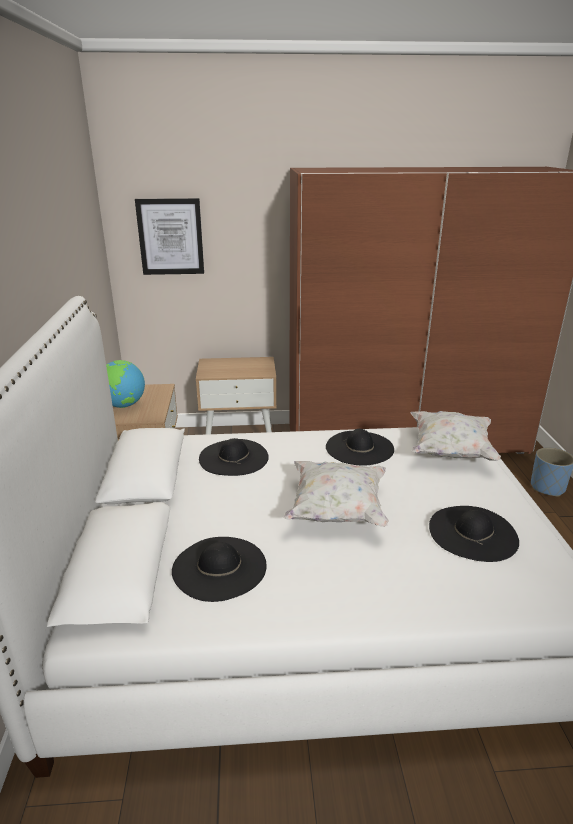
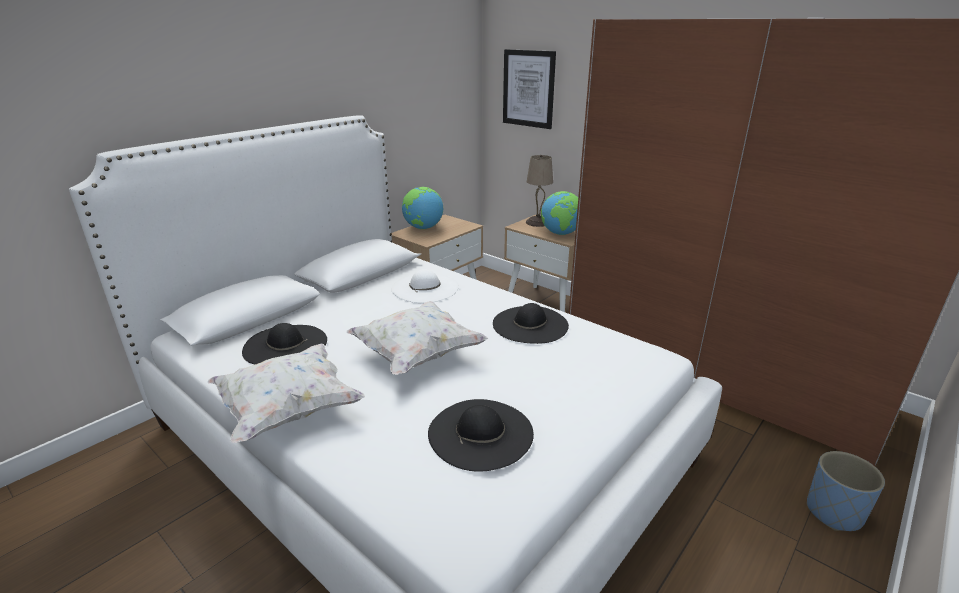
camera: 45 degrees right, 0 degrees up
black hat [199,438,269,476] -> white hat [391,269,459,303]
white pillow [411,411,501,460] -> white pillow moved to [207,344,365,443]
none -> beige table lamp [526,155,553,227]
none -> globe [541,191,578,235]

